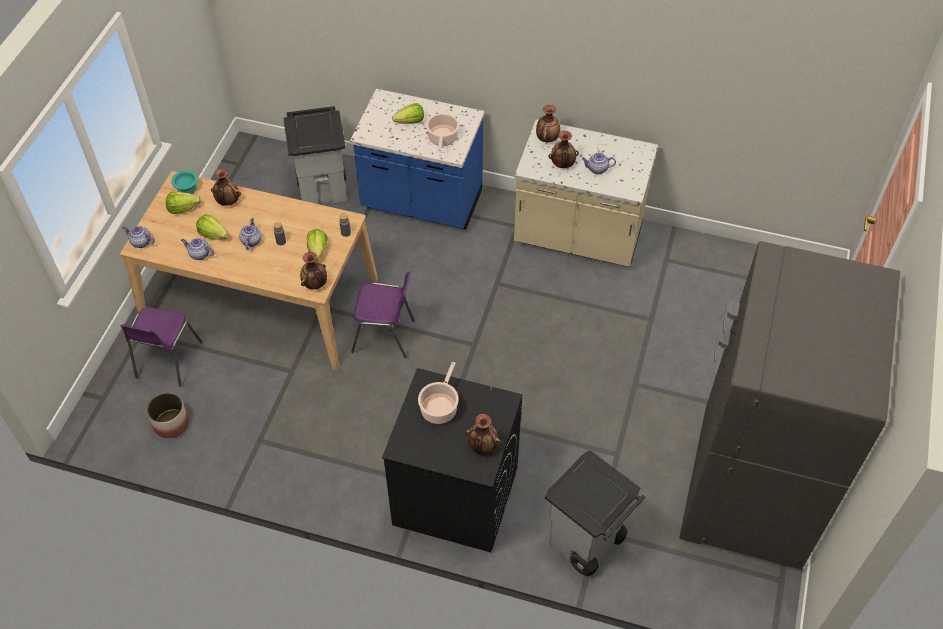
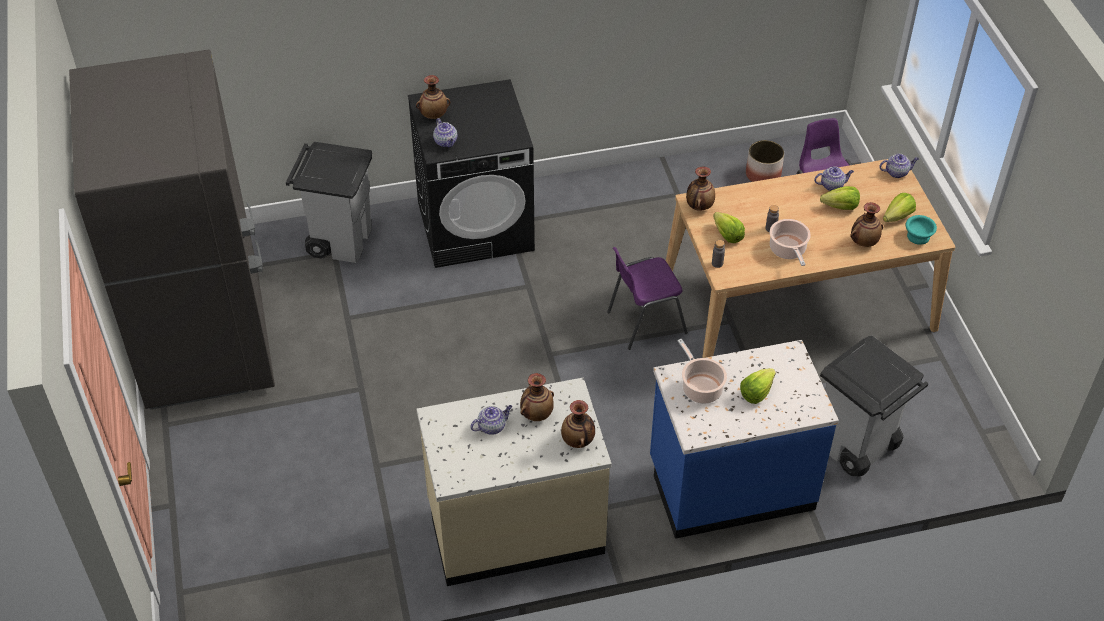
camera: 150 degrees right, 5 degrees down
teapot [239,218,261,250] -> teapot moved to [433,118,457,147]
cooking pot [418,362,459,424] -> cooking pot moved to [770,219,810,266]

